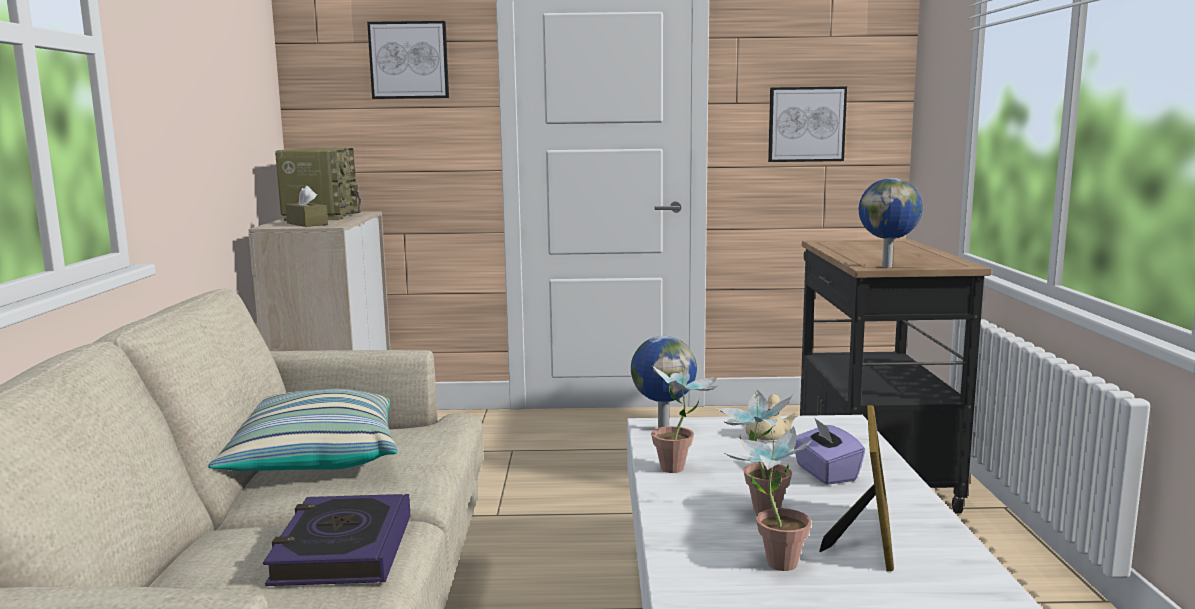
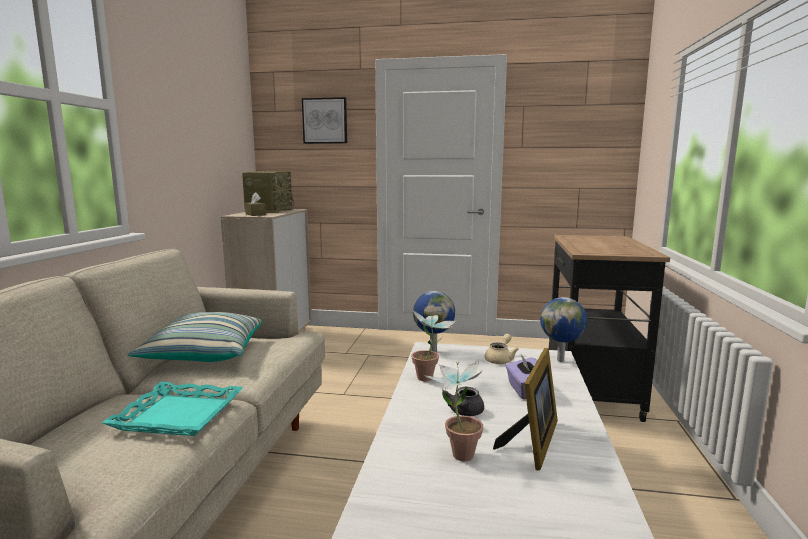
camera: 10 degrees right, 0 degrees up
book [263,494,410,586] -> turquoise tray [102,382,243,436]
potted plant [716,390,793,514] -> grey teapot [444,387,484,416]
picture [768,87,847,162] -> none
globe [859,178,922,268] -> globe moved to [540,297,587,362]

